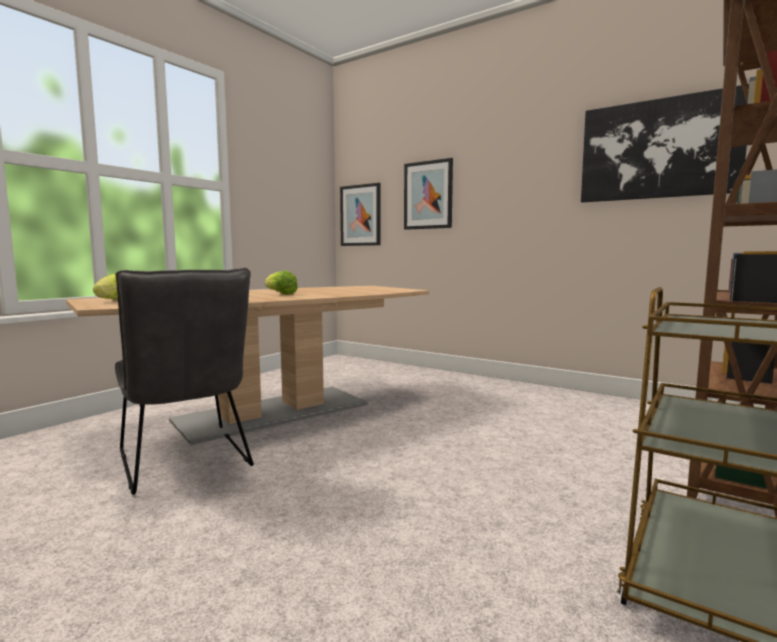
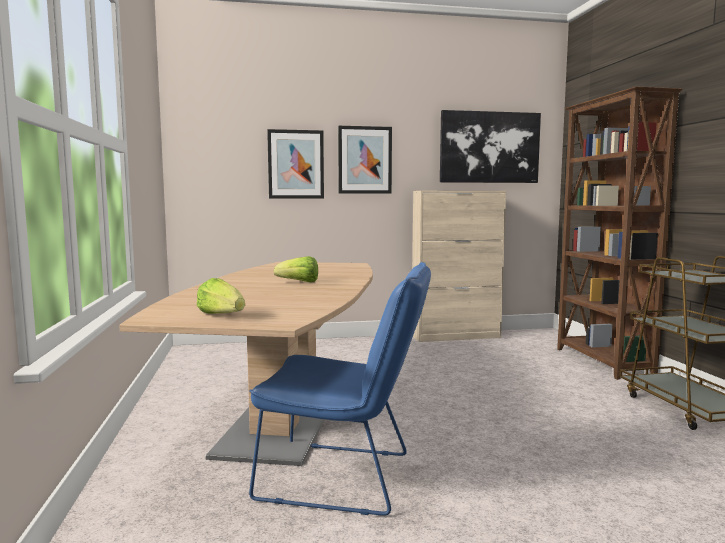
camera: 45 degrees left, 0 degrees up
grey chair [115,268,254,495] -> blue chair [249,262,431,516]
picture [340,183,381,246] -> picture moved to [338,126,392,194]
none -> beige cabinet [412,191,506,342]

